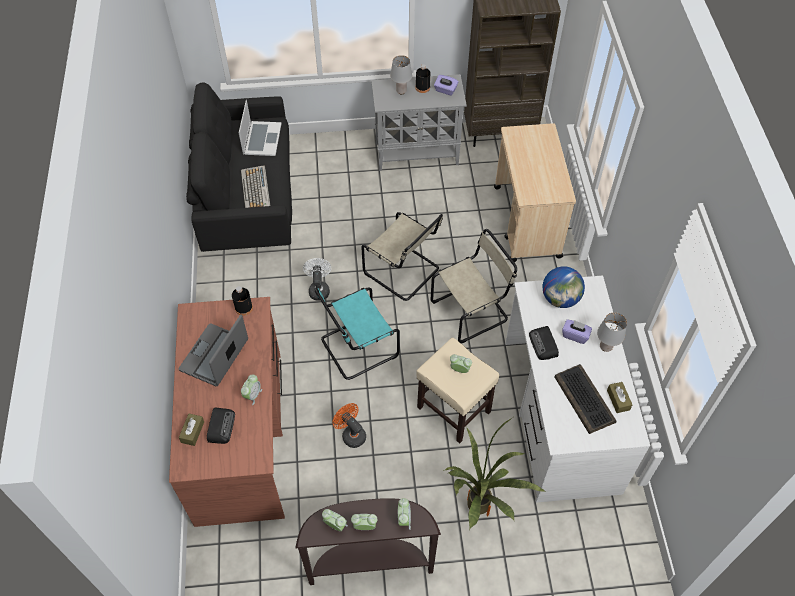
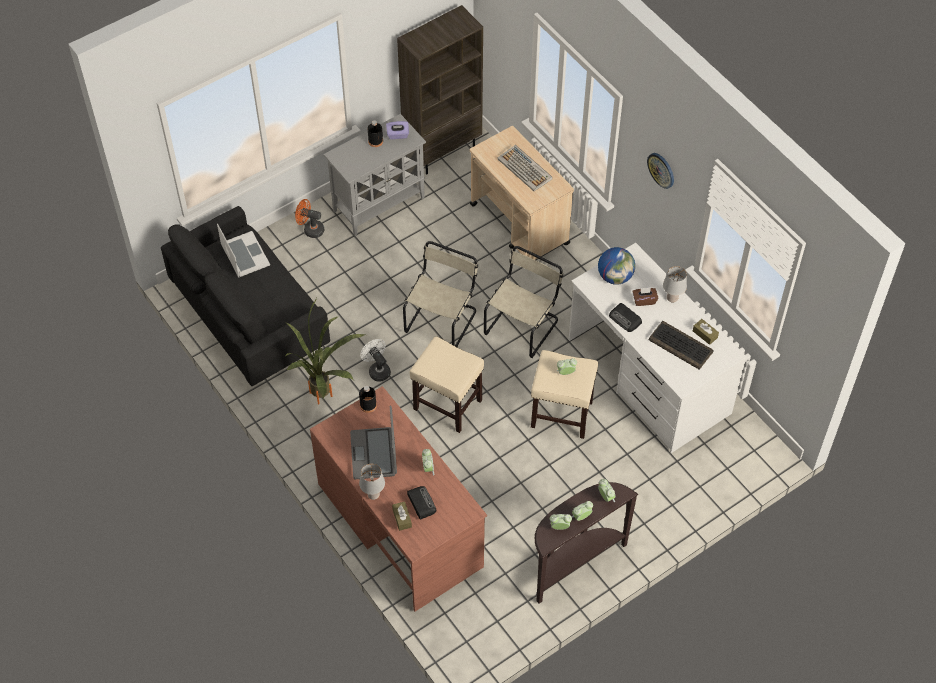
camera: 30 degrees left, 0 degrees up
keyboard [241,166,270,208] -> keyboard moved to [497,145,552,191]
turquoise chair [315,287,400,380] -> beige stool [410,336,484,433]
orange fan [332,403,366,448] -> orange fan moved to [295,199,324,238]
beige chair [361,212,443,301] -> beige chair turned 75 degrees counterclockwise [403,241,478,347]
grey table lamp [390,55,412,94] -> grey table lamp moved to [359,464,385,500]
potted plant [443,417,546,530] -> potted plant moved to [285,298,365,404]
purple tissue box [562,319,592,344] -> brown tissue box [632,288,658,306]
none -> wall clock [647,153,674,189]

